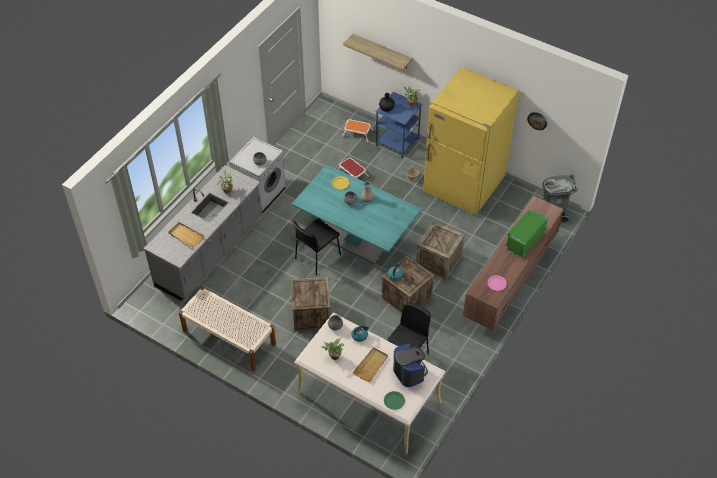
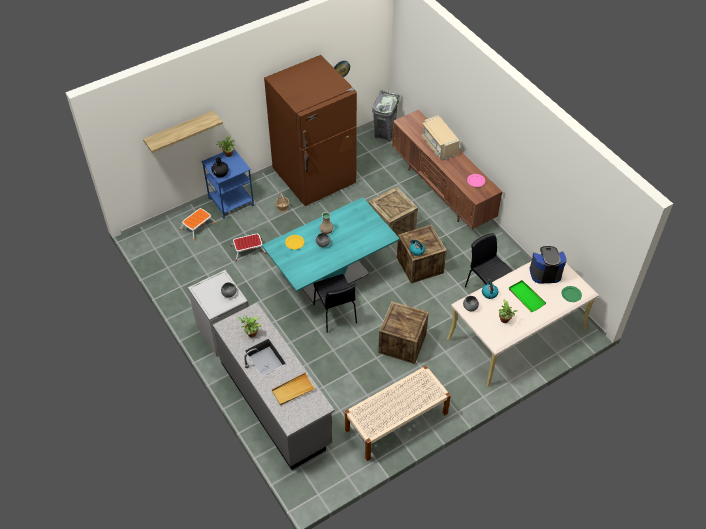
camera: 65 degrees left, 0 degrees up
beige tray [353,347,388,382] -> green tray [509,280,546,312]
yellow fridge [423,67,519,215] -> brown fridge [264,55,357,206]
green microwave [506,210,548,258] -> beige microwave [421,115,460,160]

